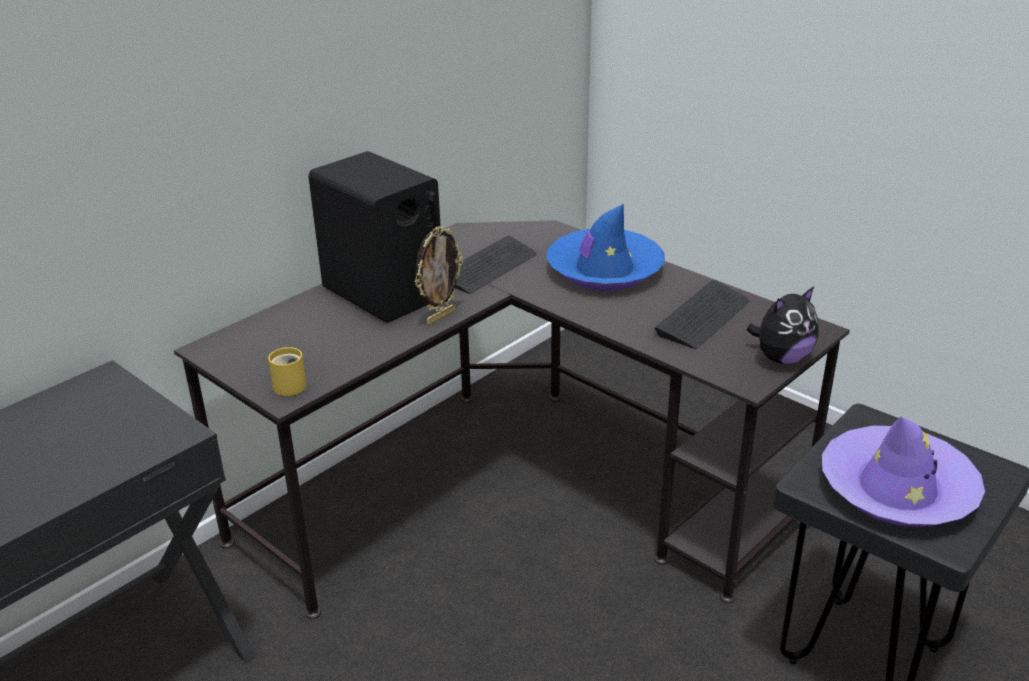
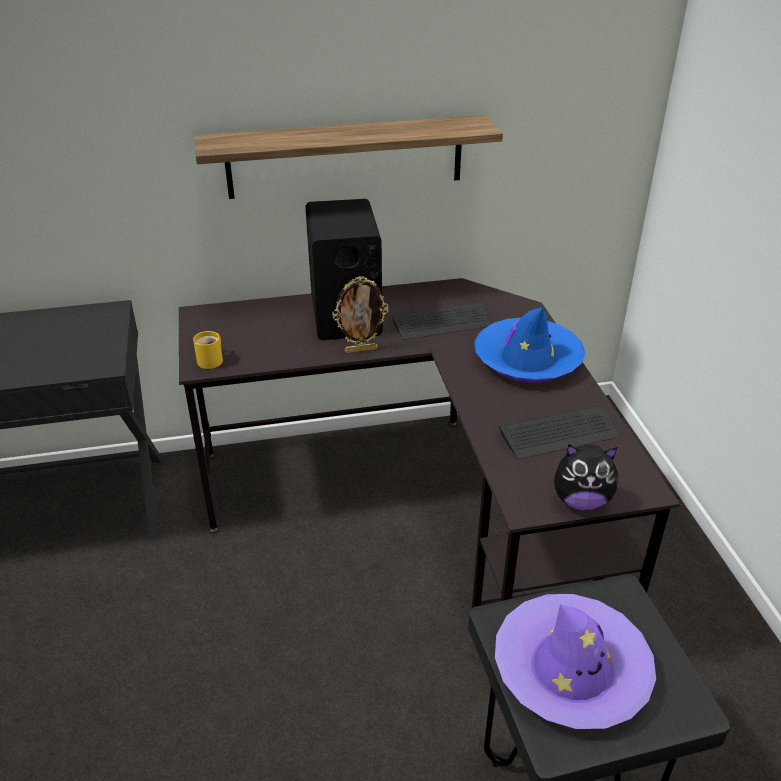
camera: 35 degrees right, 5 degrees up
none -> shelf [195,115,503,199]

